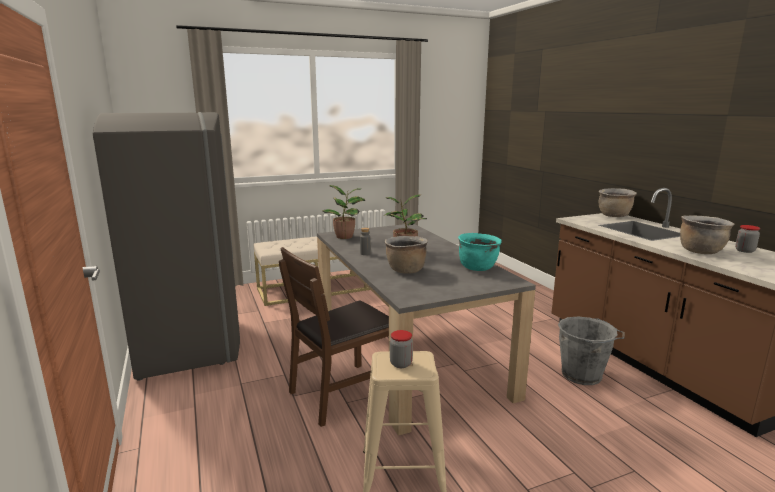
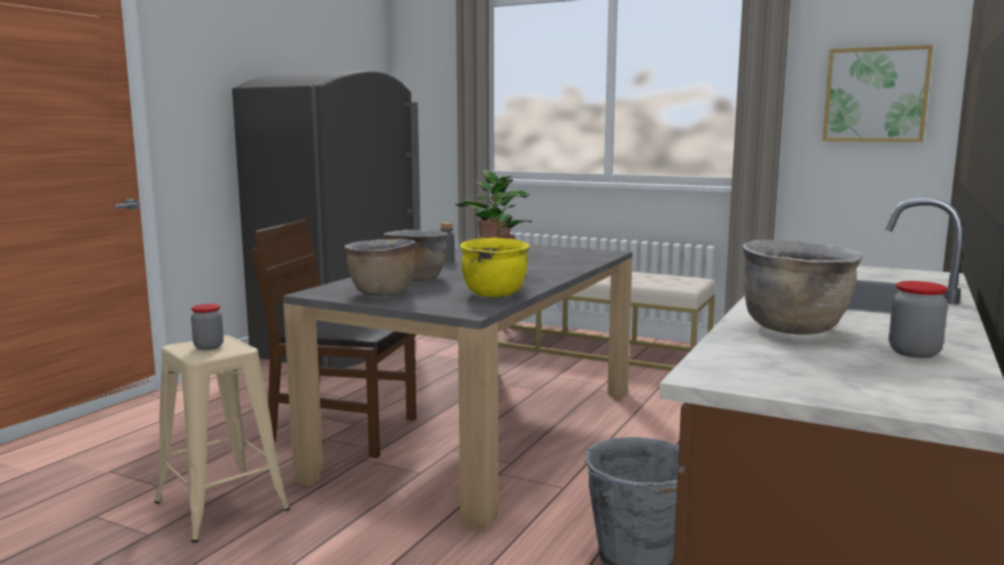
camera: 50 degrees right, 5 degrees down
turquoise cooking pot [458,233,502,271] -> yellow cooking pot [460,237,530,297]
brown cooking pot [598,188,637,217] -> brown cooking pot moved to [344,239,415,296]
none -> picture [823,45,933,142]

